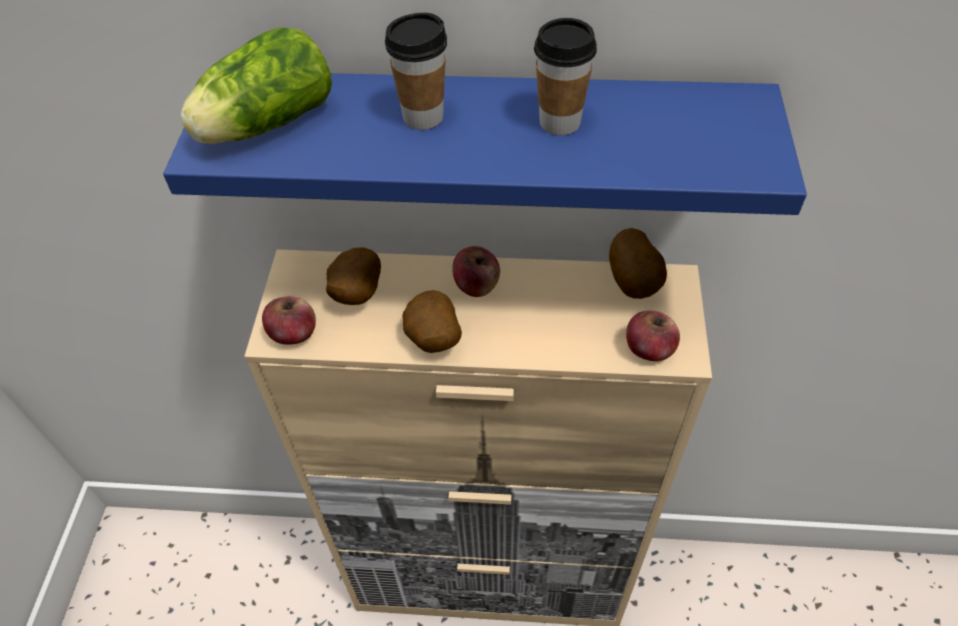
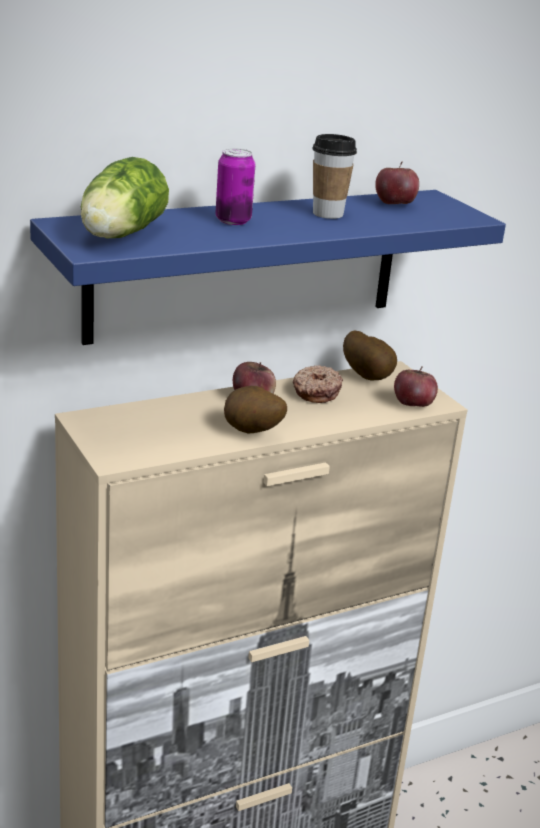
camera: 35 degrees left, 25 degrees down
apple [262,296,316,345] -> apple moved to [375,162,419,204]
potato [326,247,381,305] -> none
cup [385,13,447,130] -> can [215,148,256,225]
none -> donut [293,365,343,403]

